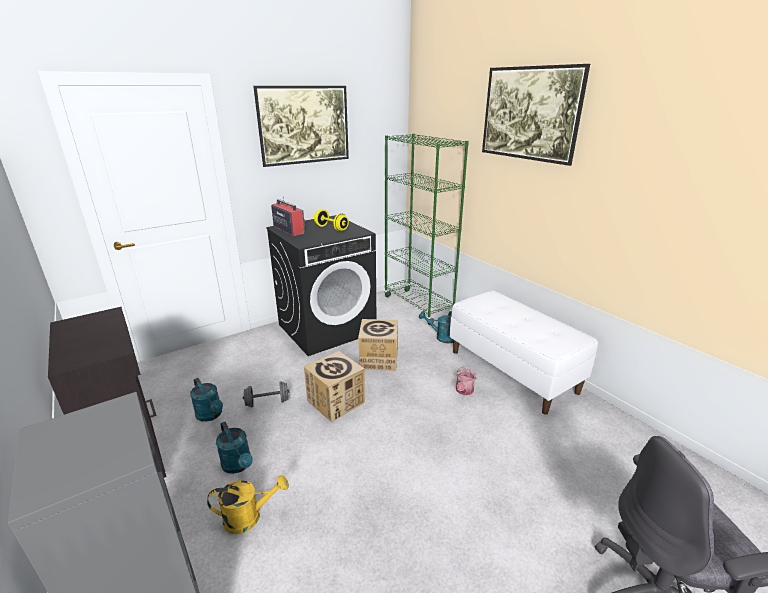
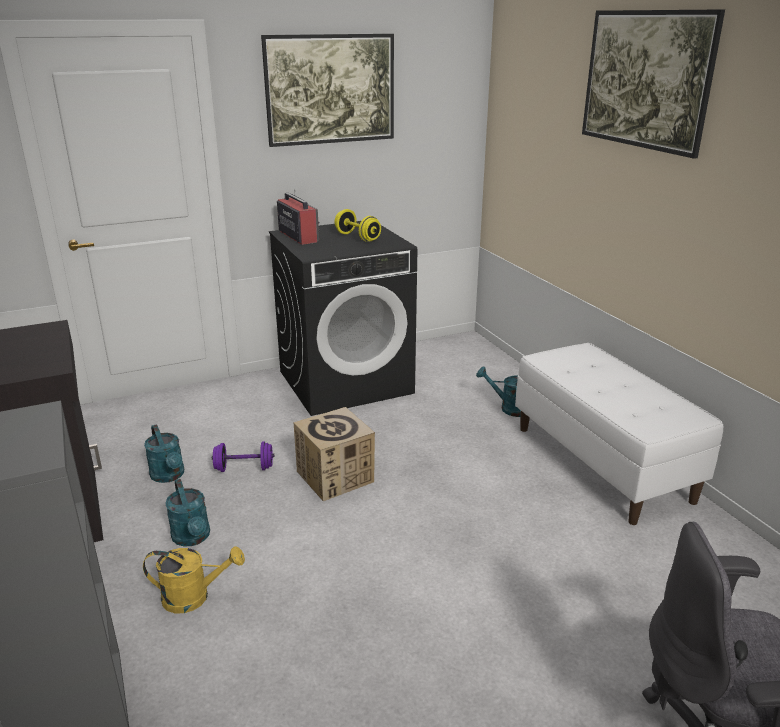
camera: 10 degrees right, 0 degrees up
grey dumbbell [243,381,290,408] -> purple dumbbell [212,441,274,472]
cardboard box [358,319,398,371] -> none
green bookcase [384,133,469,325] -> none
watering can [456,367,476,395] -> none

